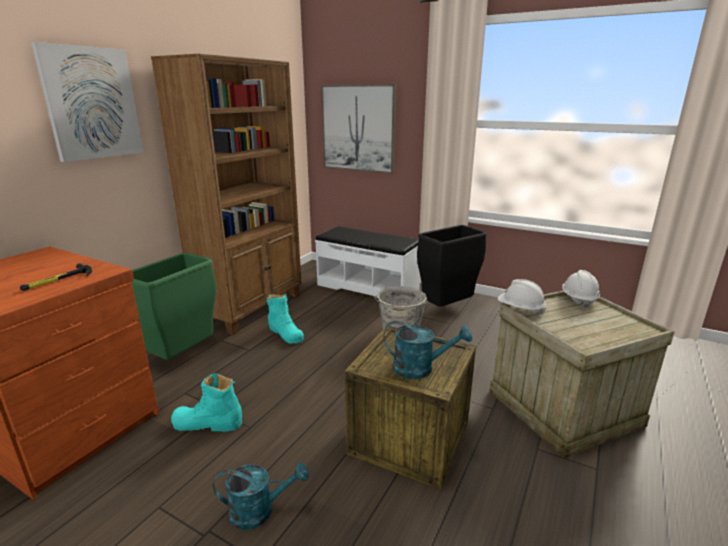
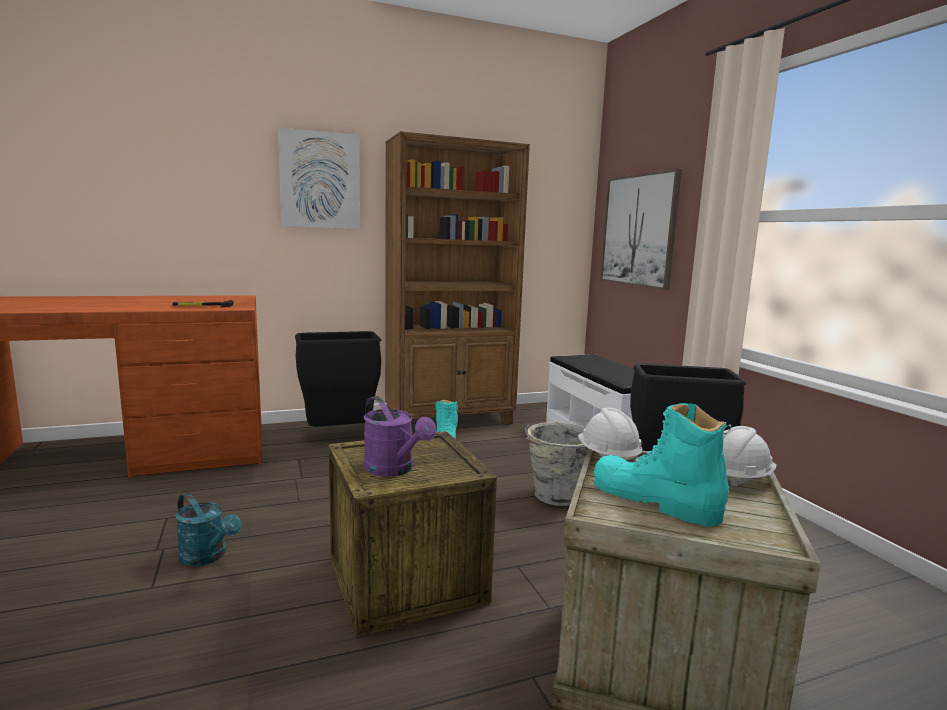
camera: 40 degrees right, 10 degrees down
green trash can [132,253,216,359] -> black trash can [295,331,381,427]
turquoise boot [171,373,242,432] -> turquoise boot moved to [594,403,732,527]
turquoise watering can [384,321,472,379] -> purple watering can [364,396,436,477]

